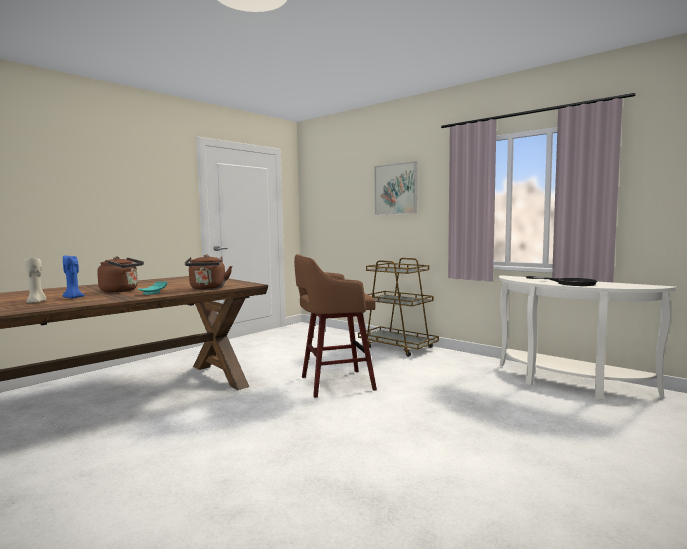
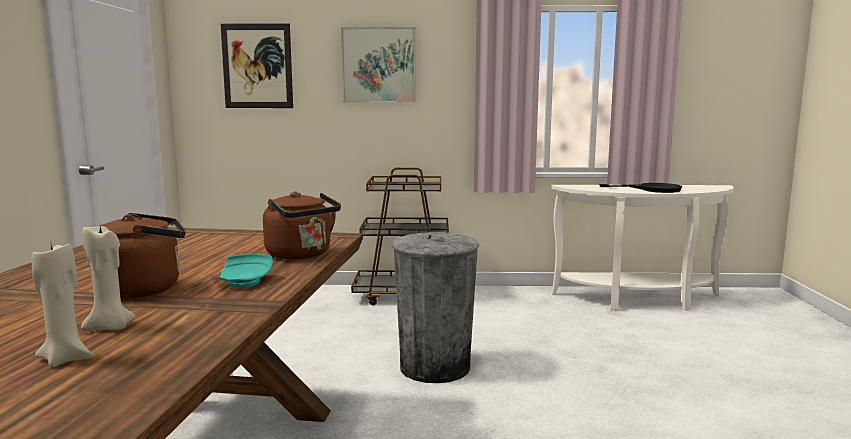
camera: 40 degrees left, 5 degrees up
blue candle [63,255,85,298] -> beige candle [81,226,135,331]
brown stool [294,254,377,398] -> grey trash can [392,232,479,383]
none -> picture [221,23,293,108]

